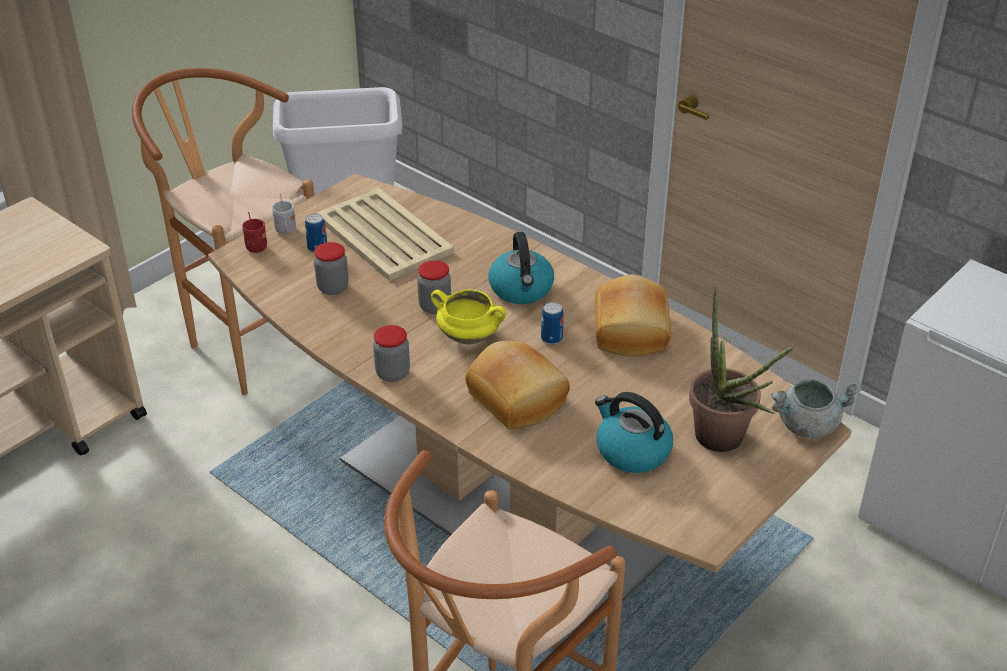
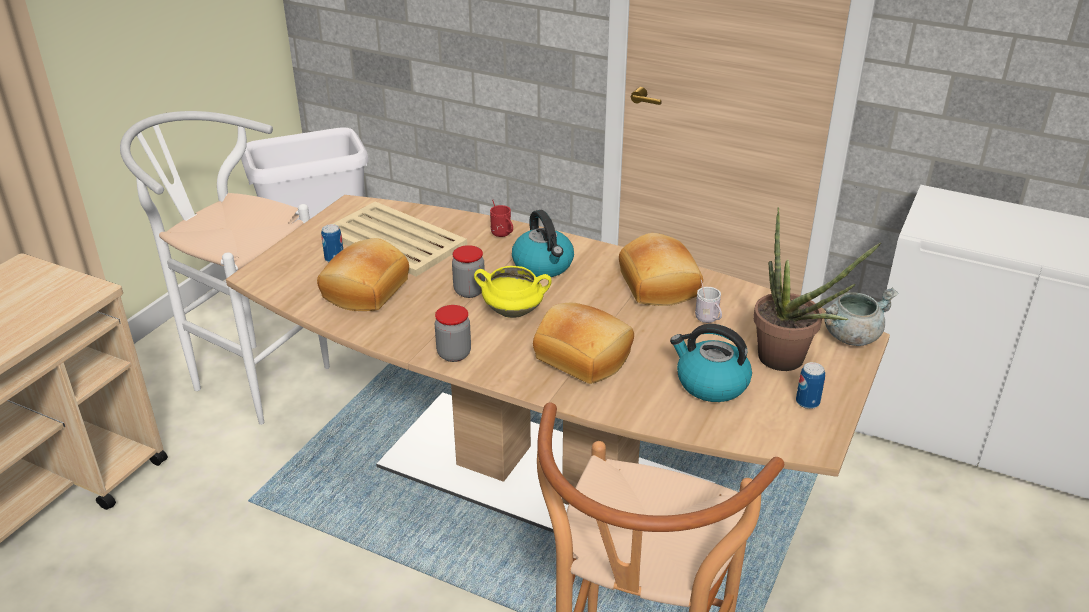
camera: 15 degrees left, 5 degrees down
brown stool [132,68,314,395] -> white stool [120,111,330,425]
red mug [242,212,267,253] -> red mug moved to [490,200,513,237]
white mug [272,194,296,234] -> white mug moved to [695,280,722,323]
jar [314,242,349,295] -> bread [317,238,409,311]
can [541,302,564,344] -> can moved to [796,362,825,409]

